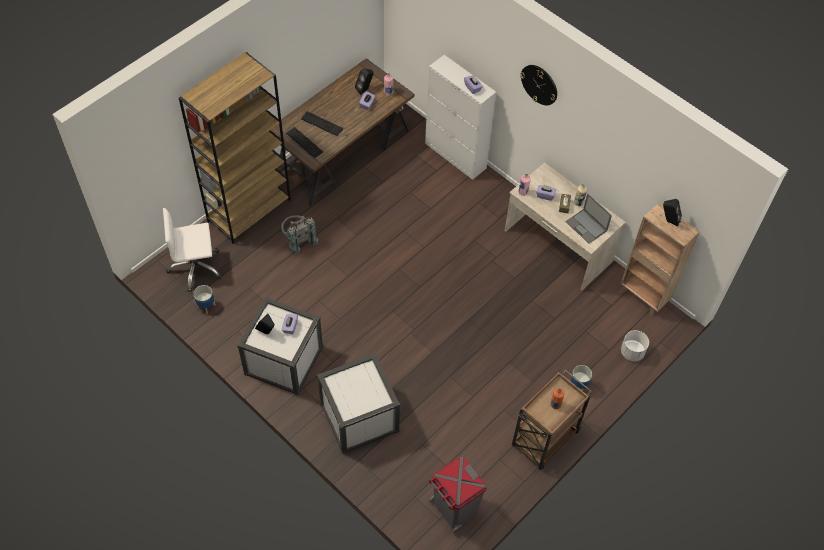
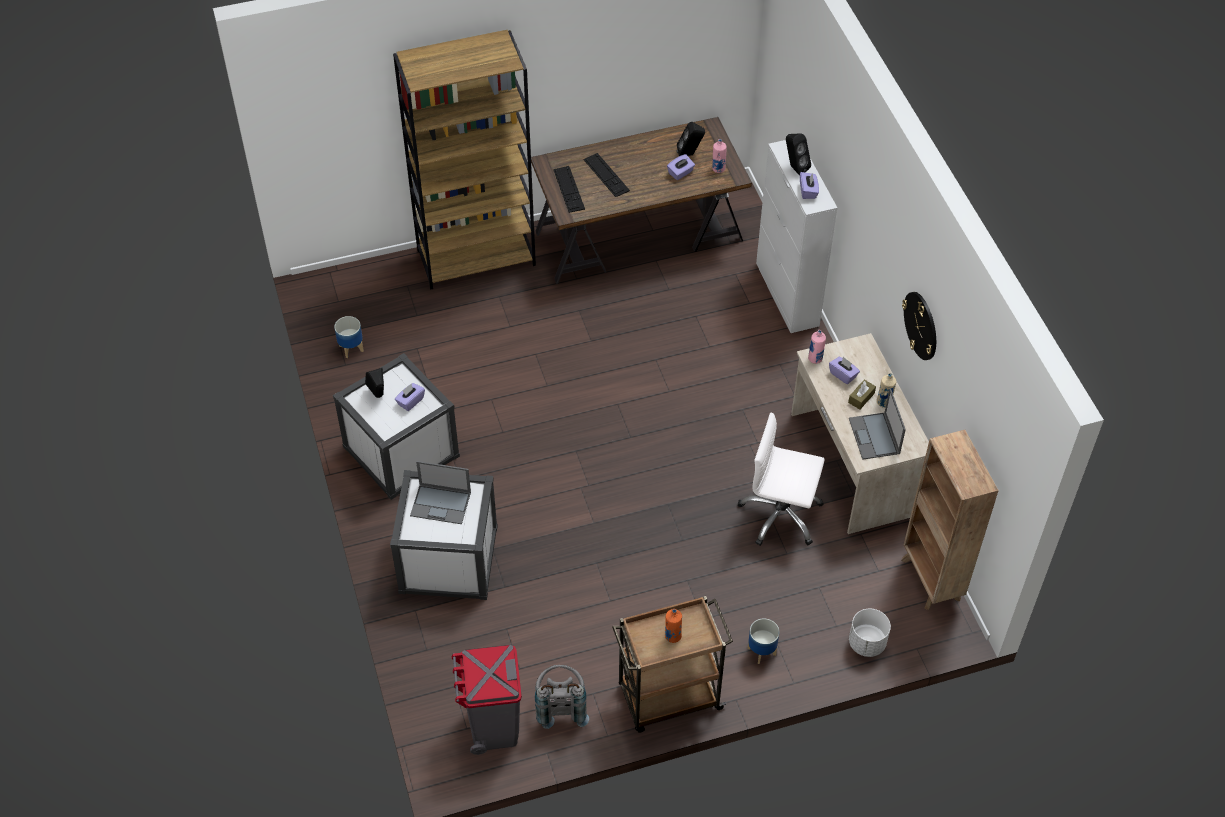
camera: 30 degrees right, 5 degrees down
white office chair [163,208,222,292] -> white office chair moved to [738,412,825,546]
grey backpack [281,215,318,254] -> grey backpack moved to [535,665,589,729]
wall clock [520,65,557,106] -> wall clock moved to [902,292,936,360]
black speaker [663,199,682,226] -> black speaker moved to [786,133,811,175]
none -> laptop [410,461,471,524]

